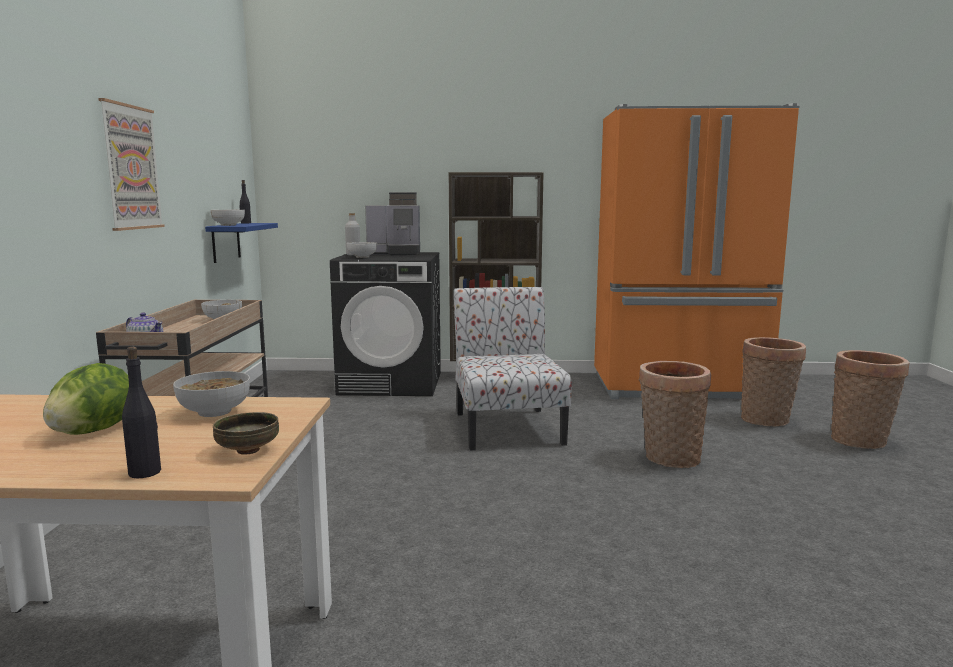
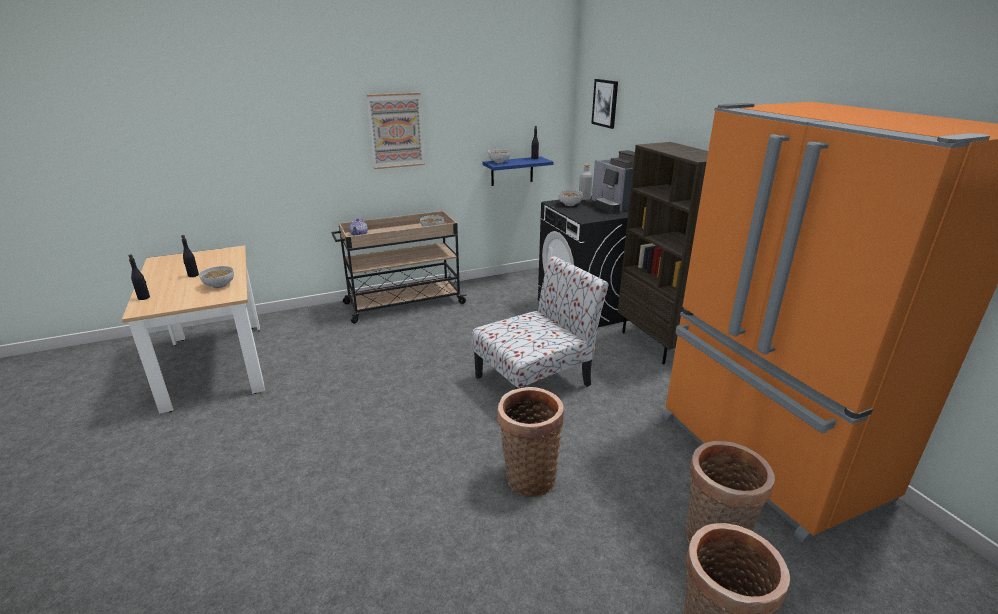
camera: 65 degrees right, 15 degrees up
lettuce [43,363,129,435] -> black bottle [181,235,199,277]
bowl [213,412,279,455] -> none
none -> picture [591,79,618,129]

